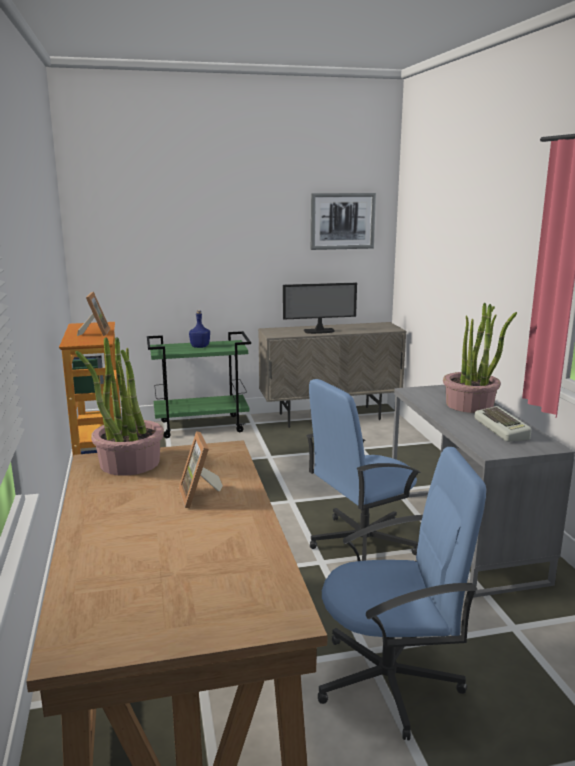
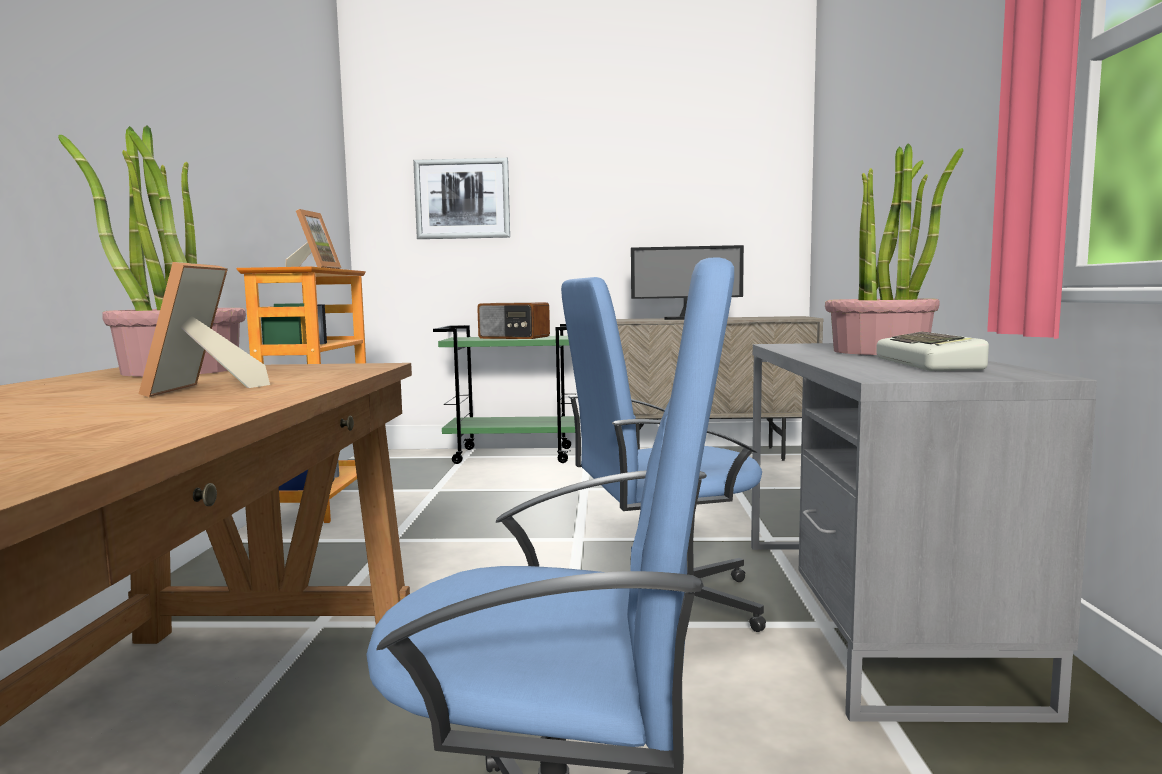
camera: 15 degrees right, 10 degrees down
blue bottle [189,310,210,348] -> radio [477,302,550,339]
picture [311,193,376,250] -> picture moved to [413,158,510,239]

